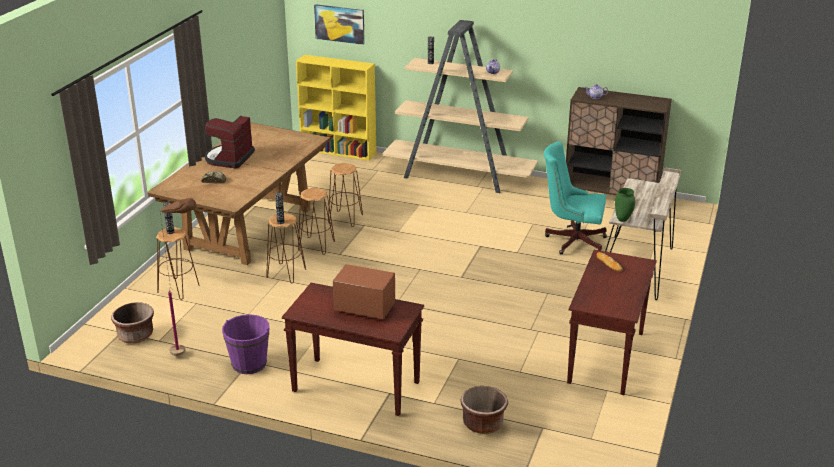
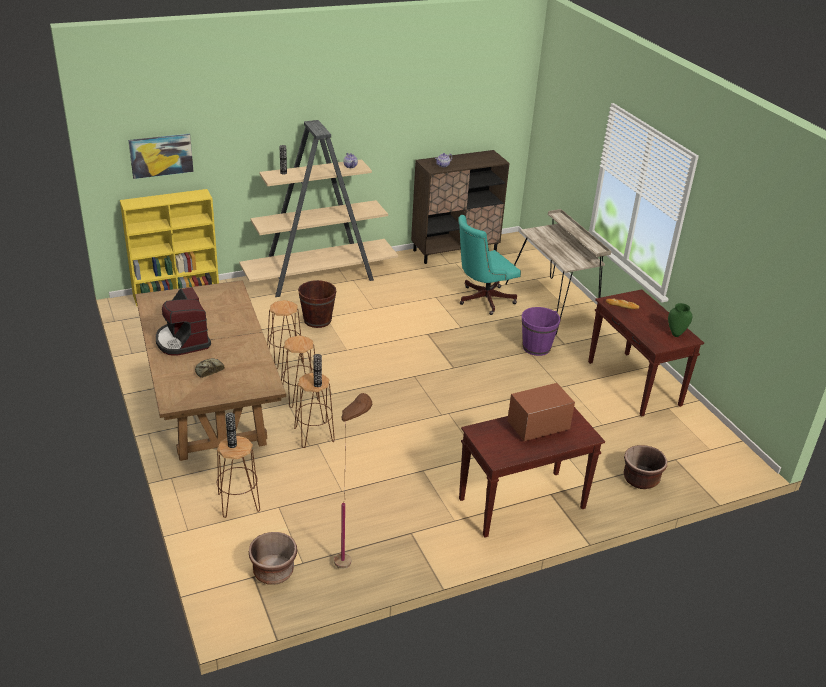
camera: 45 degrees left, 5 degrees up
purple bucket [222,314,270,374] -> purple bucket moved to [522,307,561,356]
green vase [615,188,635,222] -> green vase moved to [668,303,692,337]
none -> brown bucket [298,280,336,328]

